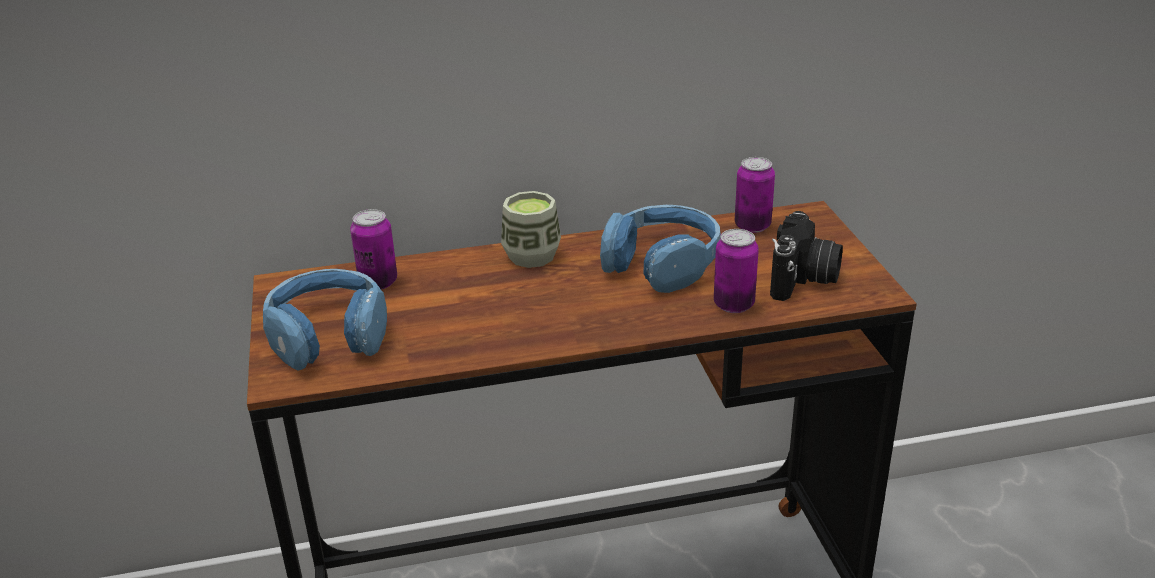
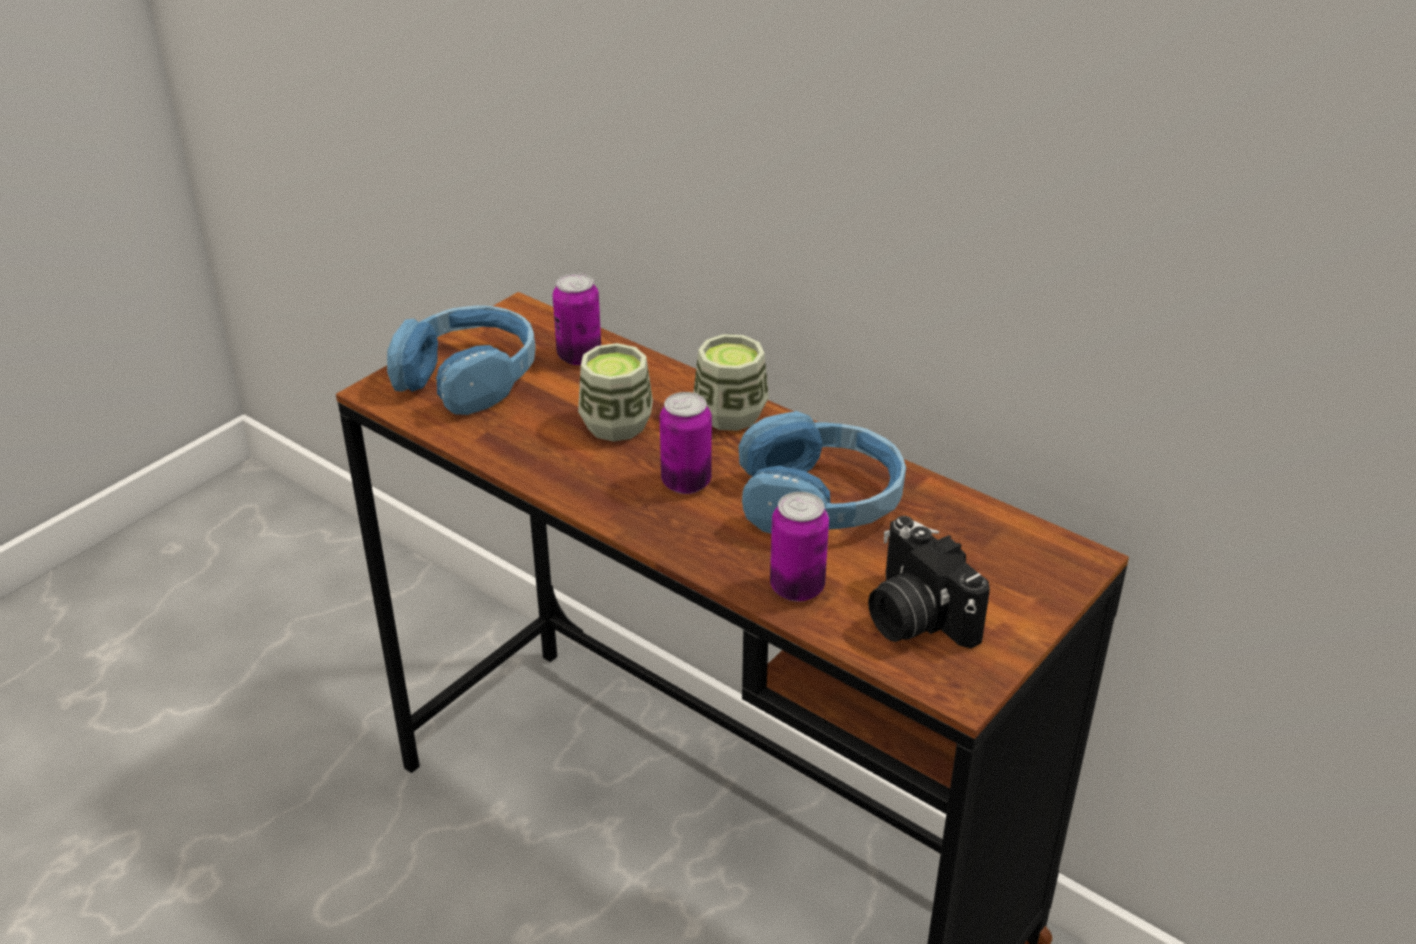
camera: 50 degrees right, 5 degrees up
can [735,157,775,233] -> can moved to [660,392,712,494]
camera [770,211,843,301] -> camera turned 75 degrees clockwise [868,516,990,648]
none -> cup [578,343,653,442]

